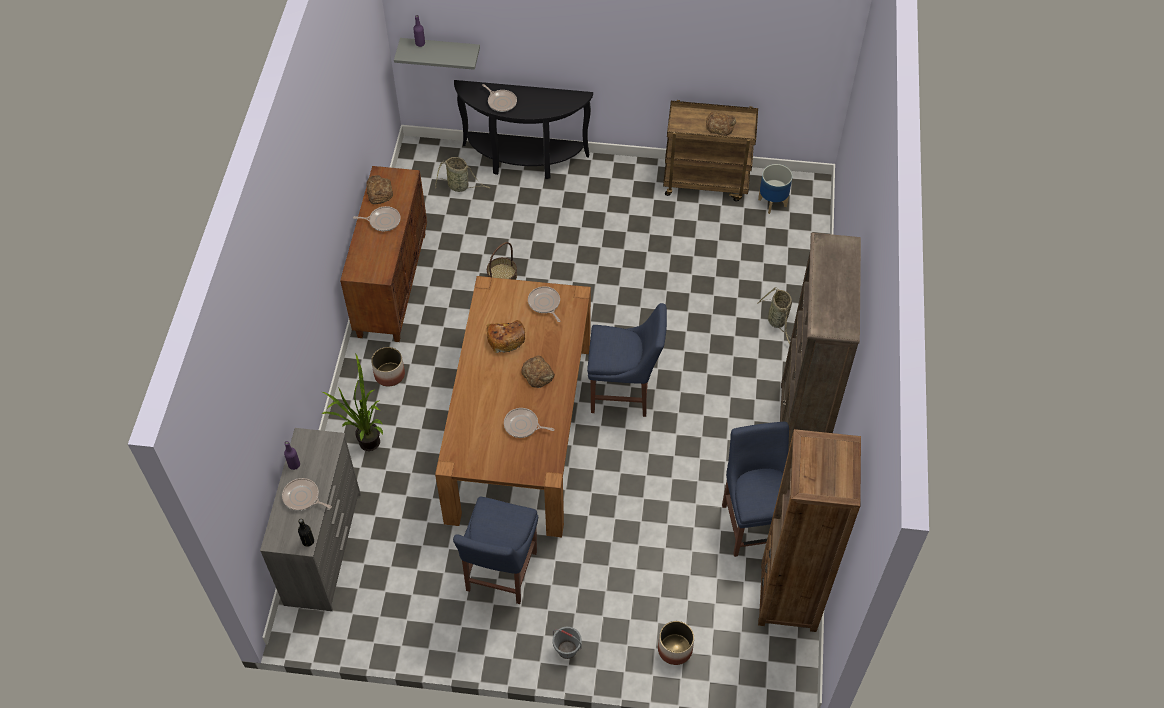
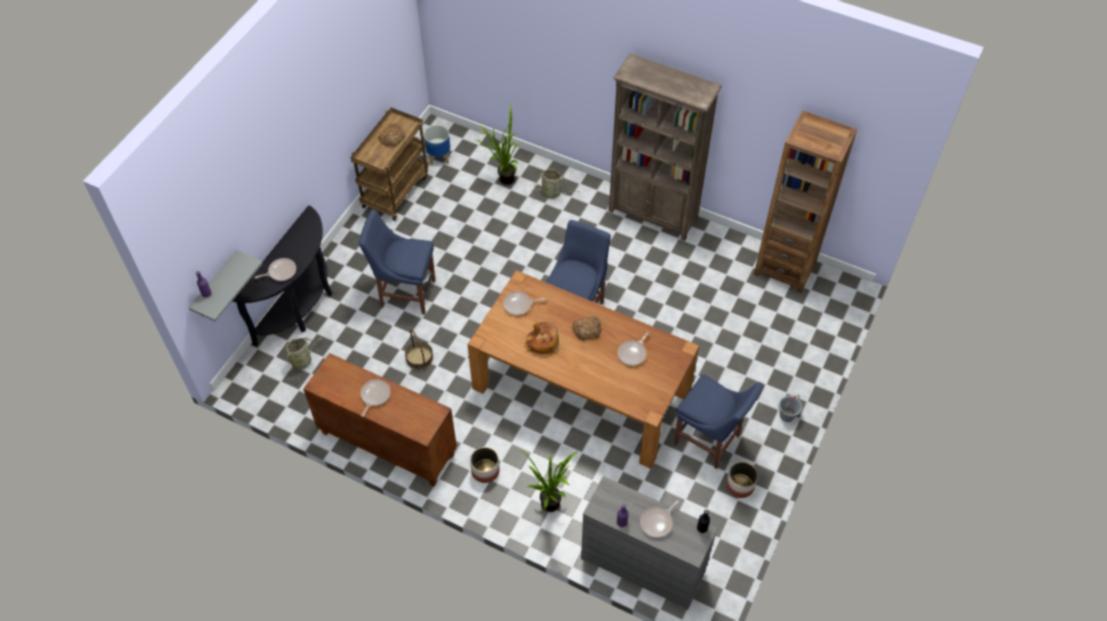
camera: 70 degrees left, 0 degrees up
bread [366,175,393,204] -> none
planter [658,621,694,665] -> planter moved to [726,462,758,498]
blue chair [722,422,789,557] -> blue chair moved to [359,210,435,315]
none -> potted plant [475,103,520,185]

